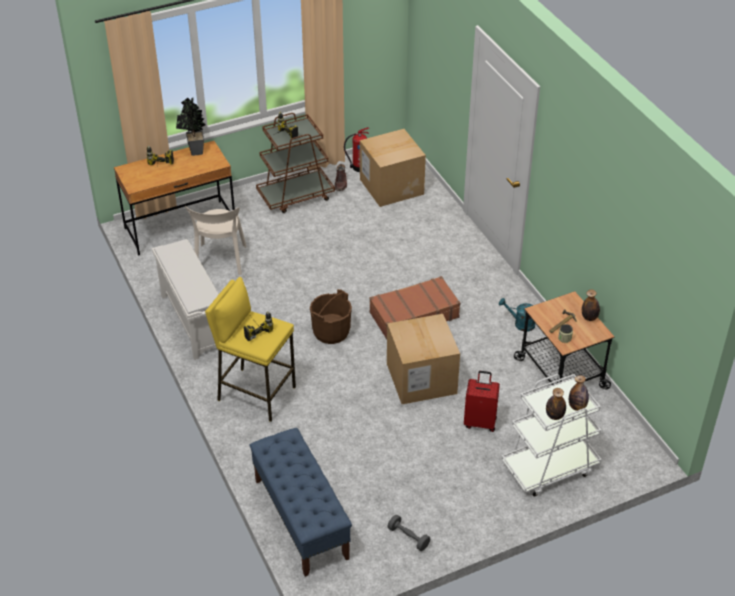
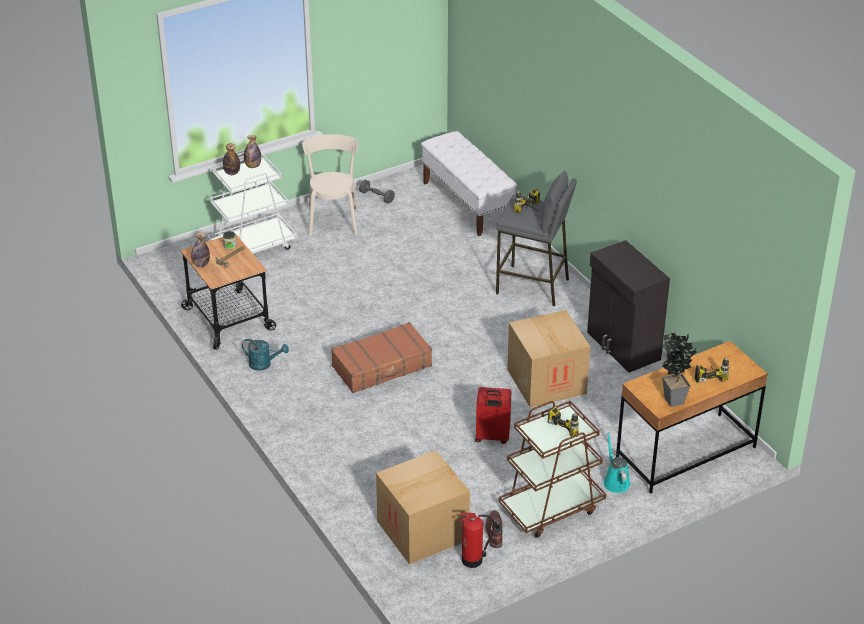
camera: 175 degrees right, 5 degrees down
white shoe rack [152,239,219,360] -> black cabinet [587,240,670,373]
beige chair [185,206,247,275] -> beige chair moved to [302,134,358,236]
yellow stool [205,277,296,422] -> grey stool [496,171,577,306]
blue bench [250,428,352,577] -> white bench [421,131,517,236]
brown bucket [310,289,352,344] -> none
cardboard box [387,314,460,404] -> cardboard box moved to [507,310,591,407]
red suitcase [464,371,500,432] -> red suitcase moved to [475,387,512,444]
none -> turquoise watering can [604,433,630,493]

